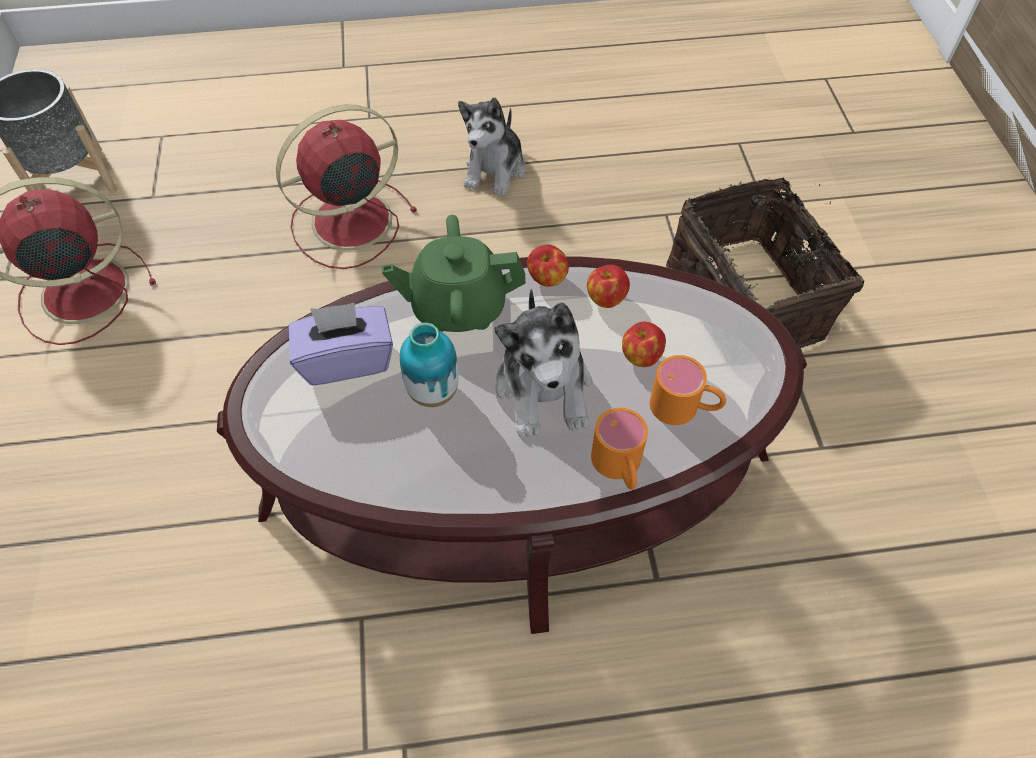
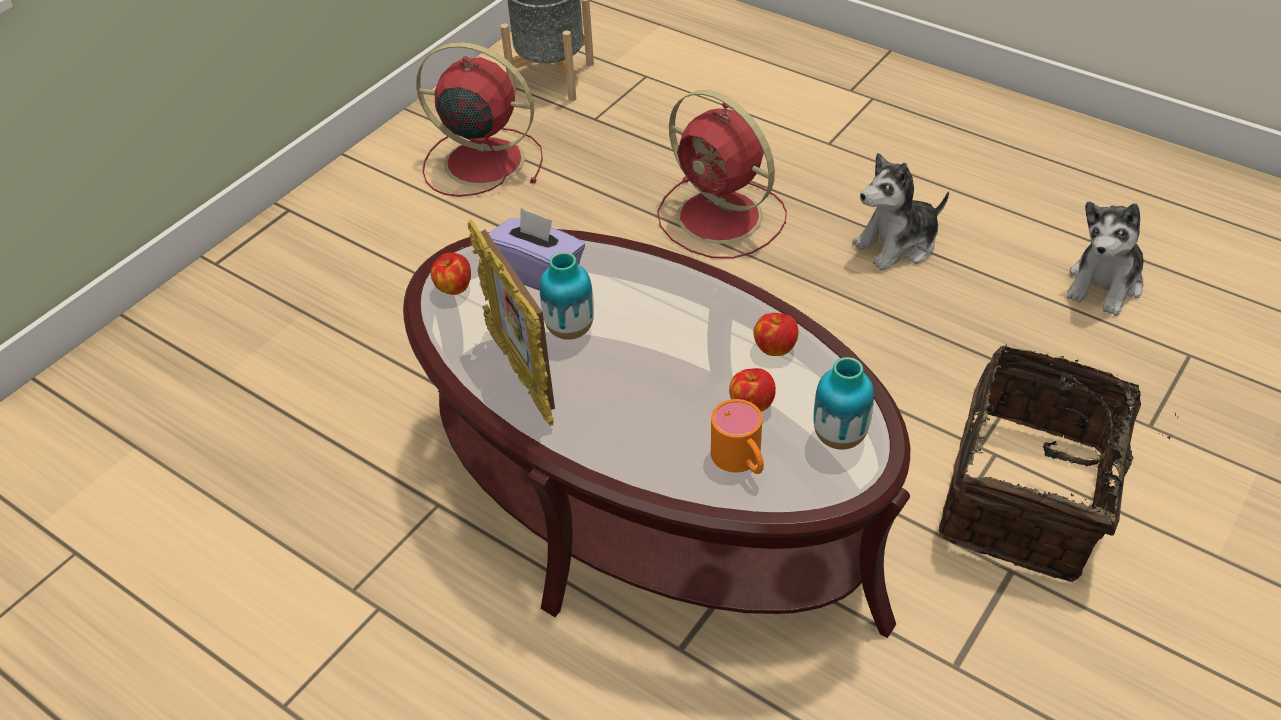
camera: 45 degrees right, 10 degrees down
red fan [276,105,417,269] -> red fan turned 150 degrees counterclockwise [657,90,787,259]
green teapot [382,215,526,332] -> none
plush toy [495,289,591,438] -> plush toy moved to [1066,202,1144,316]
apple [527,244,569,287] -> apple moved to [431,253,471,295]
orange mug [591,408,648,490] -> none
none -> picture frame [468,219,555,426]
none -> vase [814,357,874,450]

